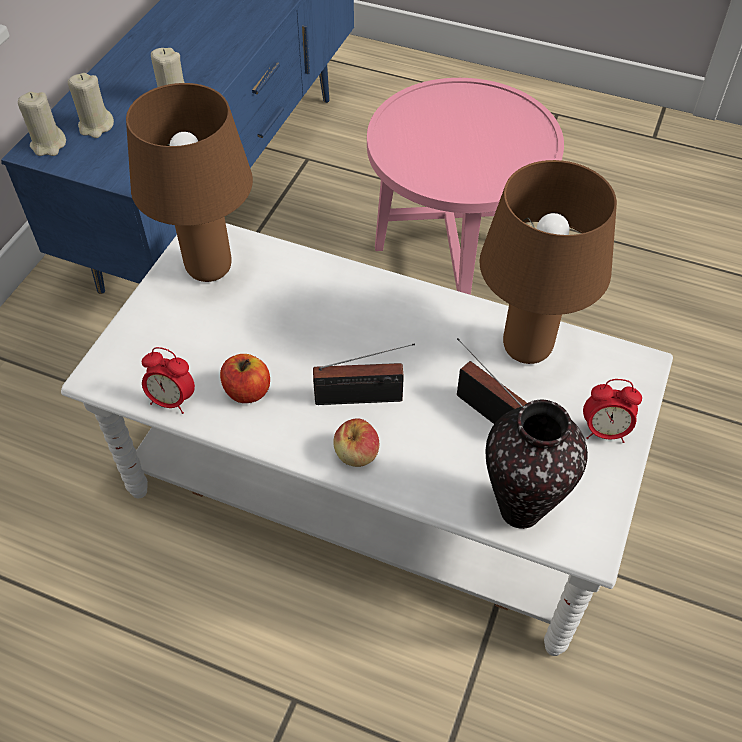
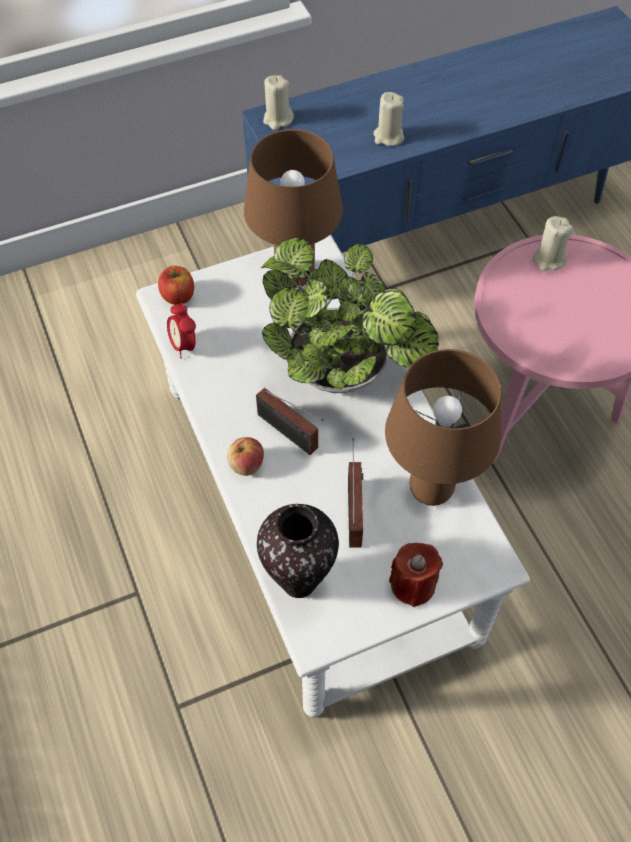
camera: 45 degrees right, 5 degrees up
beige candle [68,73,114,138] -> beige candle moved to [533,216,573,271]
apple [220,354,270,403] -> apple moved to [158,266,194,305]
alarm clock [583,379,642,443] -> red candle [389,543,443,607]
none -> potted plant [261,237,439,393]

